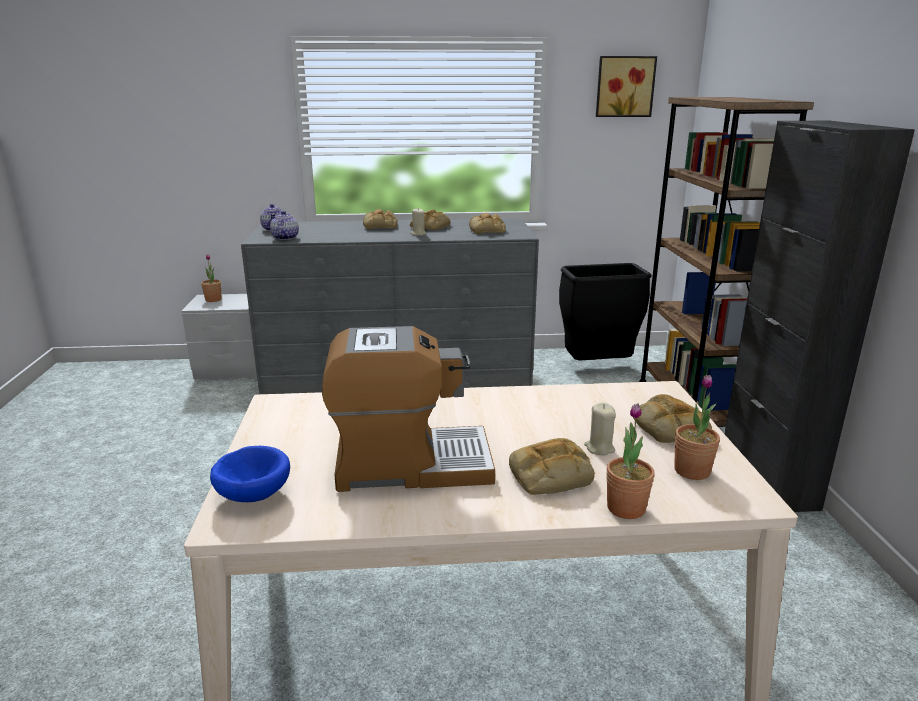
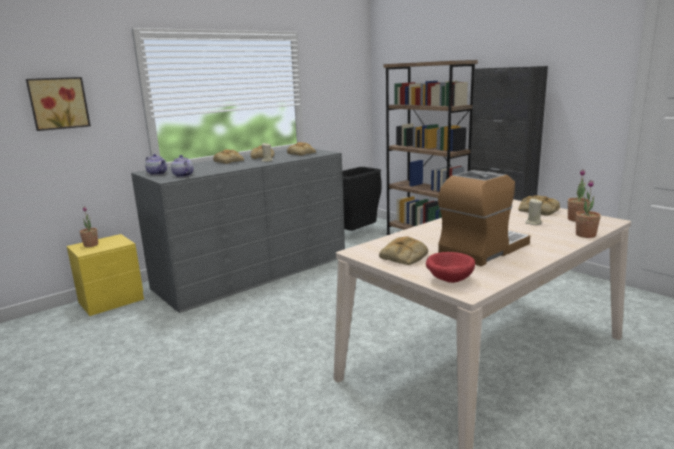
camera: 35 degrees left, 5 degrees down
grey nightstand [182,294,257,379] -> yellow nightstand [67,234,144,316]
blue bowl [210,446,290,502] -> red bowl [426,252,475,283]
bread [509,438,595,495] -> bread moved to [379,236,428,265]
picture [596,56,657,117] -> picture moved to [26,77,91,131]

